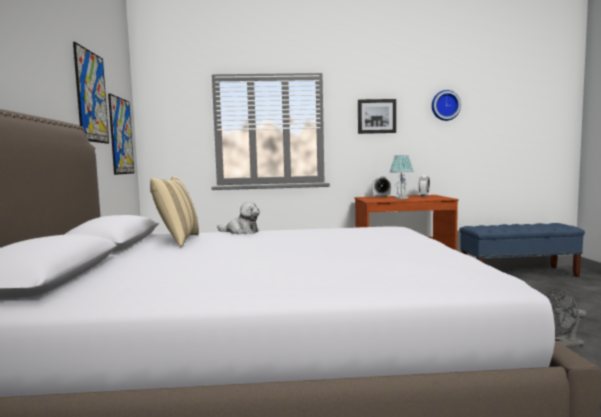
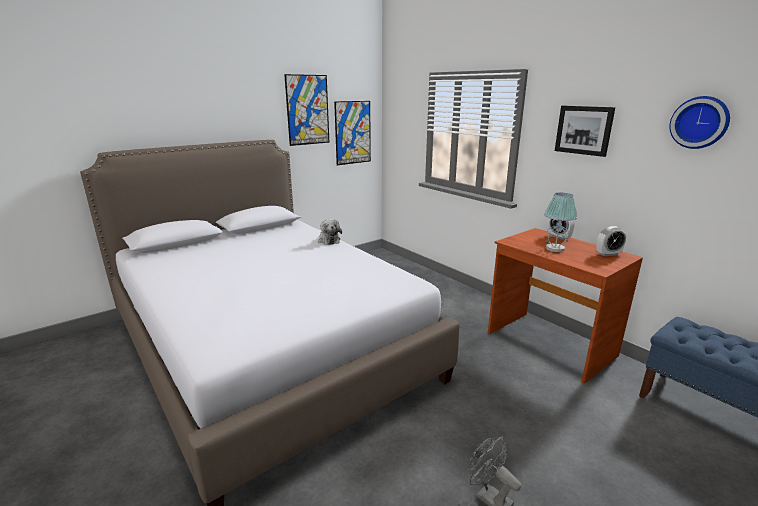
camera: 55 degrees right, 15 degrees up
beige pillow [150,176,199,247] -> none

